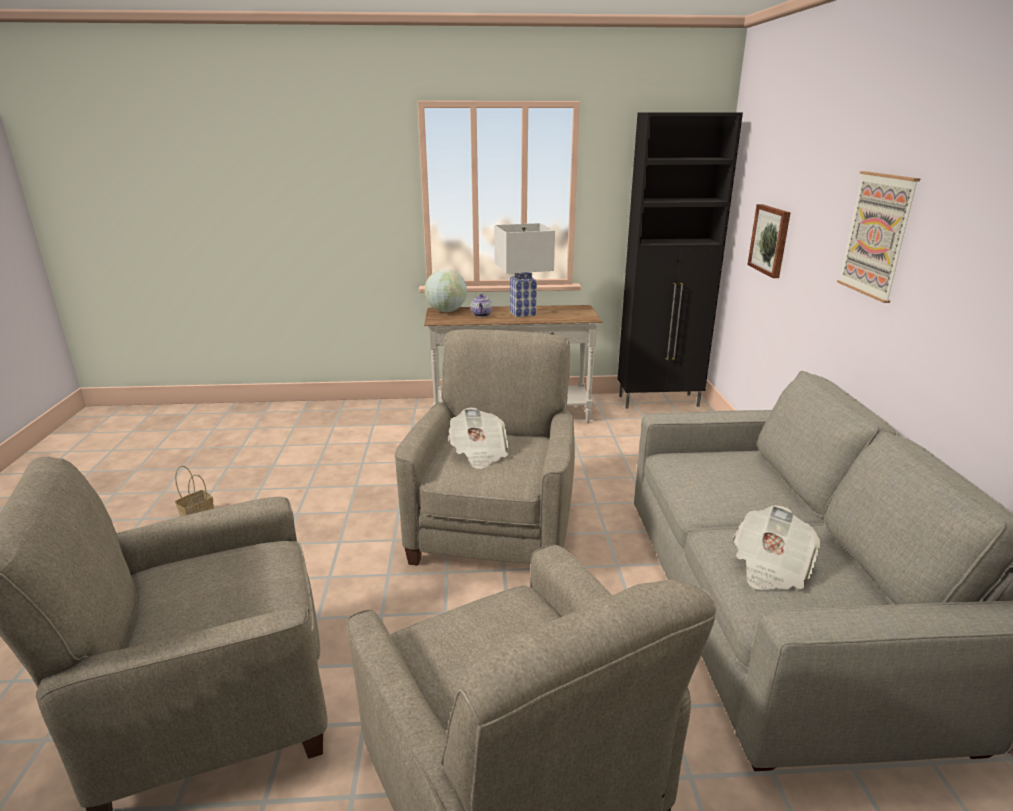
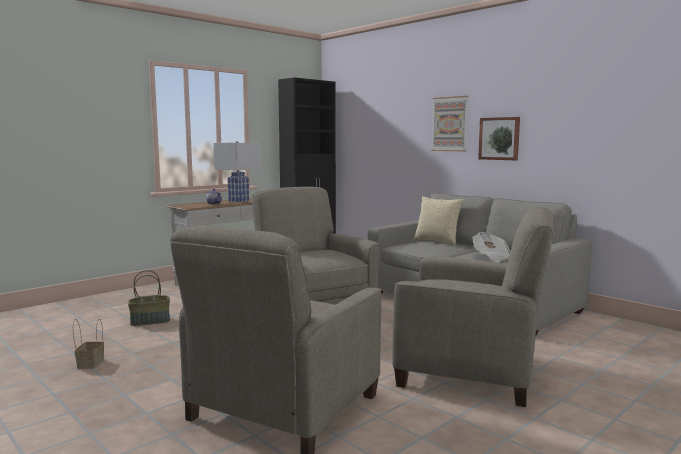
camera: 40 degrees left, 15 degrees down
globe [425,269,467,312] -> none
newspaper [448,408,508,469] -> none
picture [748,204,791,278] -> picture moved to [478,117,520,160]
none -> basket [128,270,170,326]
none -> beige pillow [413,196,464,246]

